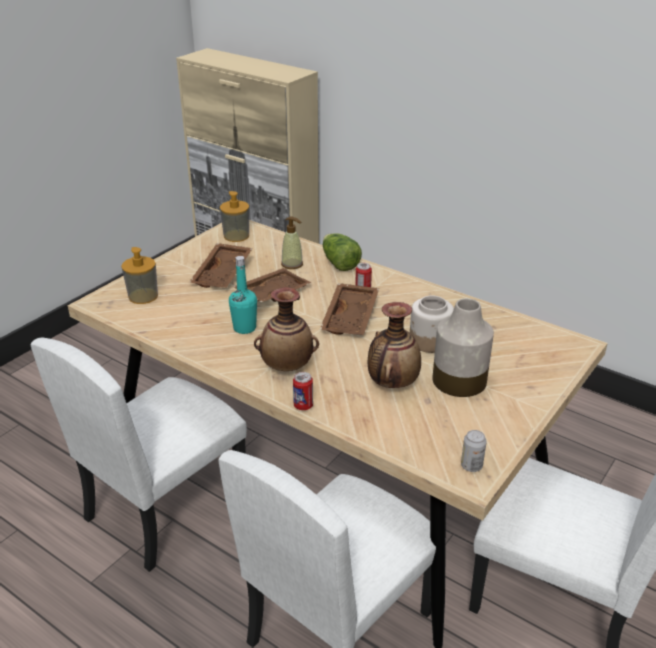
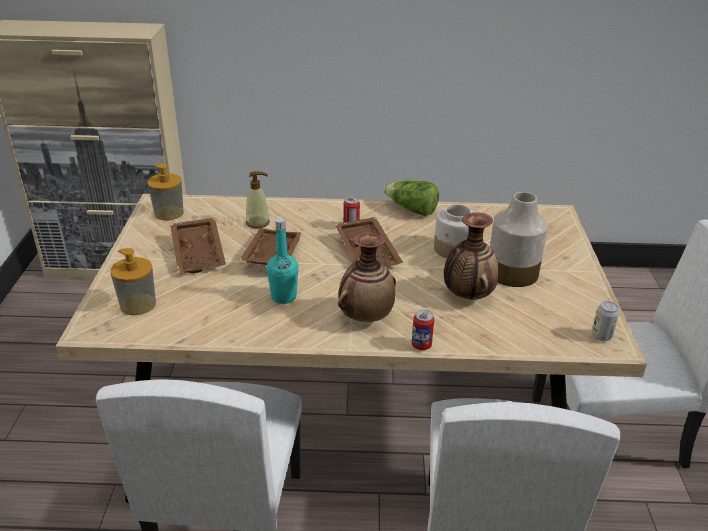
camera: 35 degrees left, 0 degrees up
lettuce [323,233,362,271] -> lettuce moved to [384,180,439,216]

